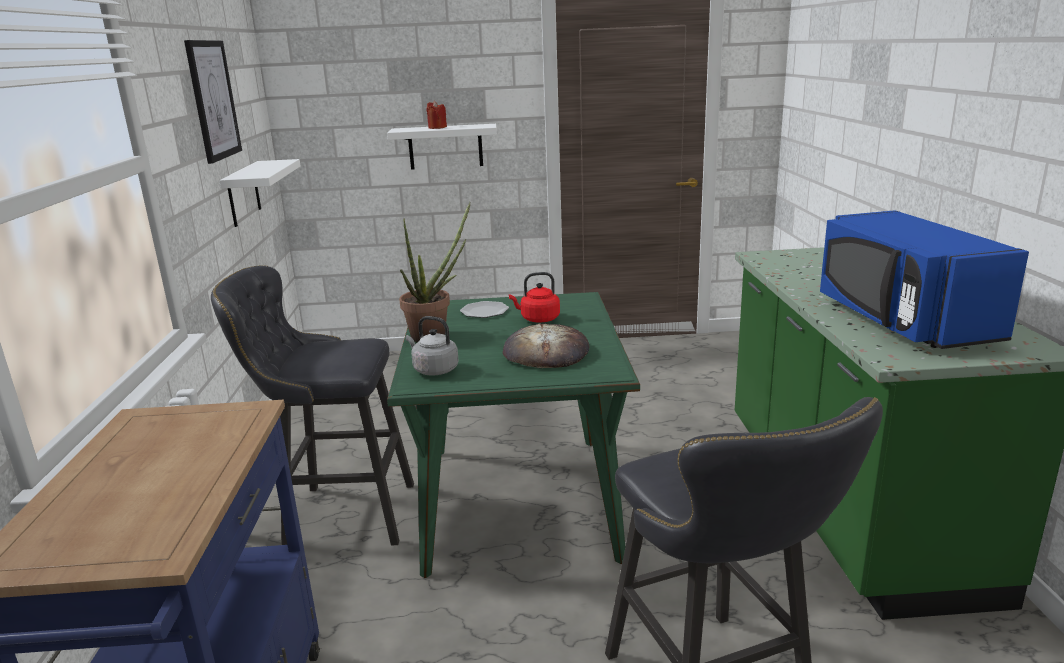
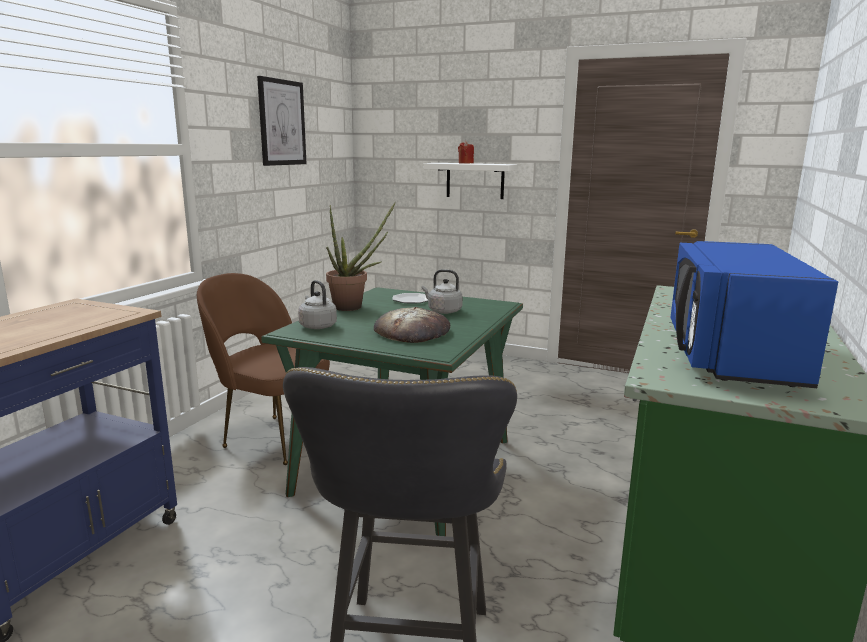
camera: 25 degrees right, 5 degrees down
black stool [211,265,414,545] -> brown chair [197,273,330,465]
white shelf [219,159,300,227] -> none
red kettle [509,272,560,322] -> grey kettle [422,269,463,314]

